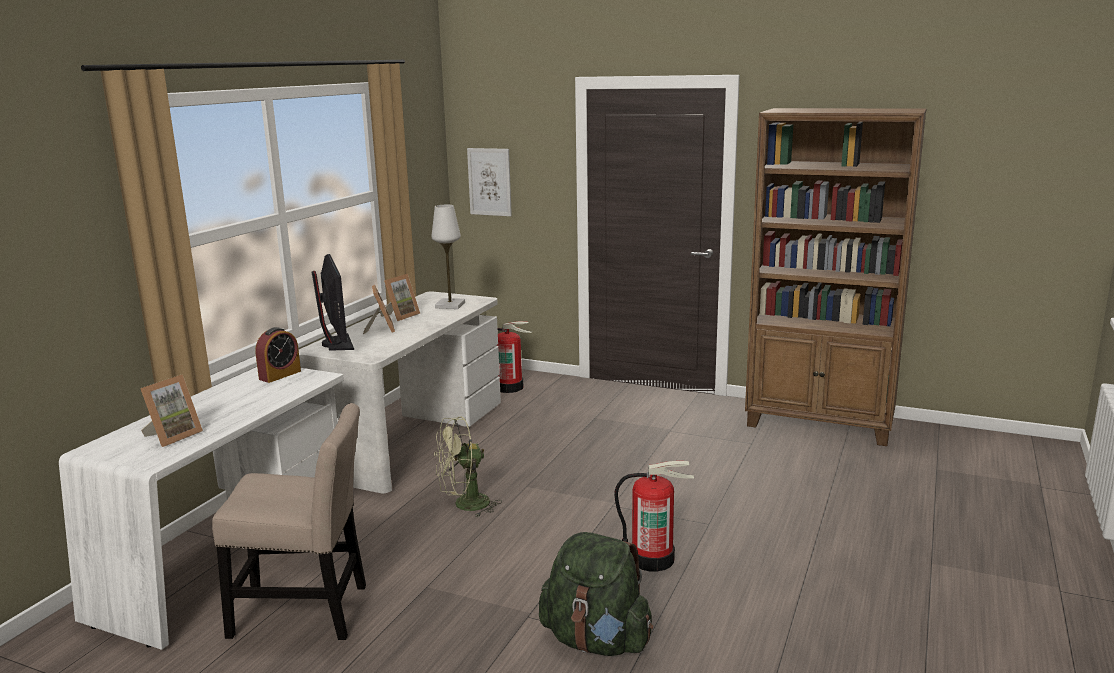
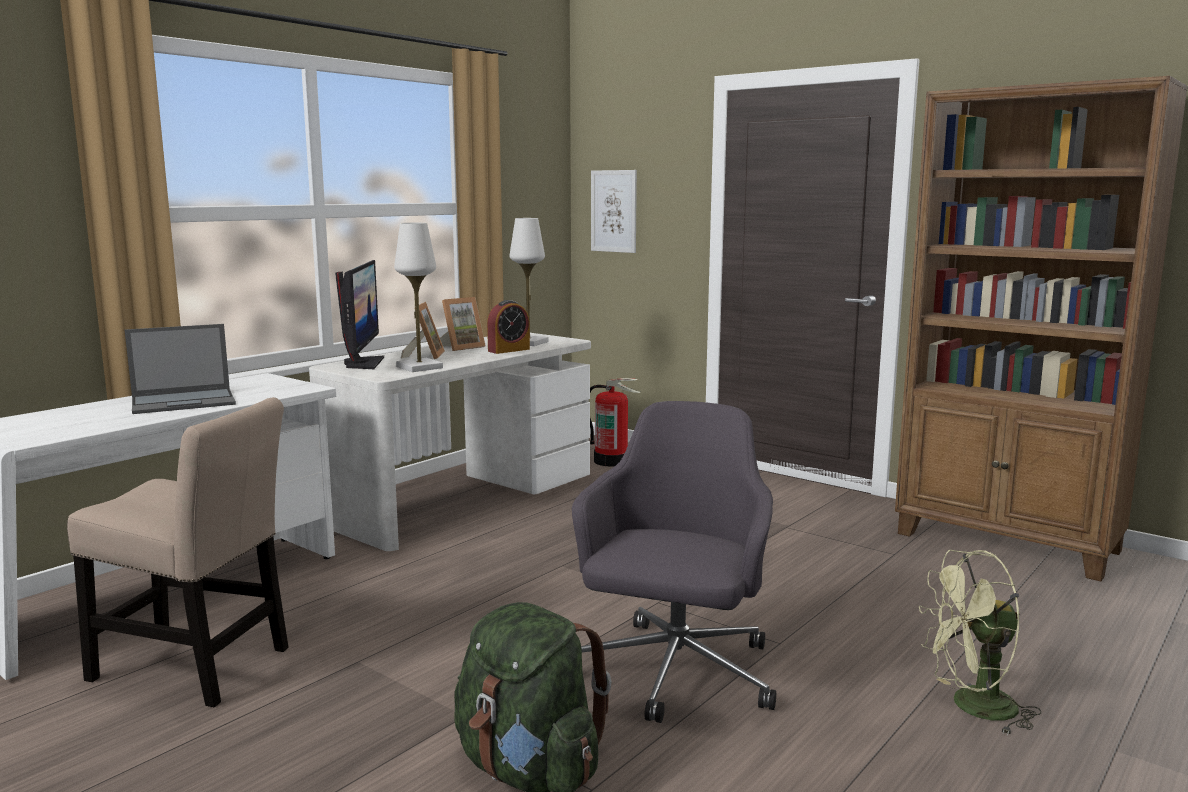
camera: 15 degrees right, 5 degrees down
picture frame [140,374,203,447] -> none
alarm clock [255,327,301,383] -> alarm clock moved to [487,300,530,354]
green fan [434,416,502,517] -> green fan moved to [919,550,1041,736]
fire extinguisher [614,461,694,572] -> grey office chair [572,401,776,723]
none -> laptop [125,324,236,414]
none -> white table lamp [394,223,443,372]

